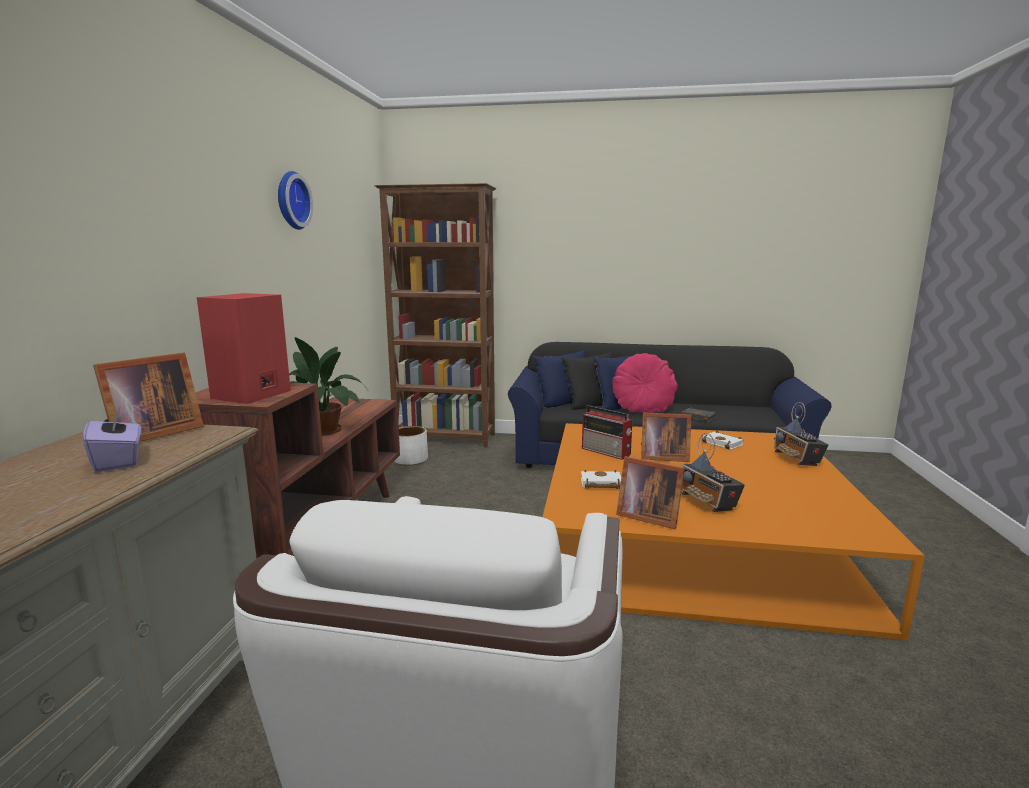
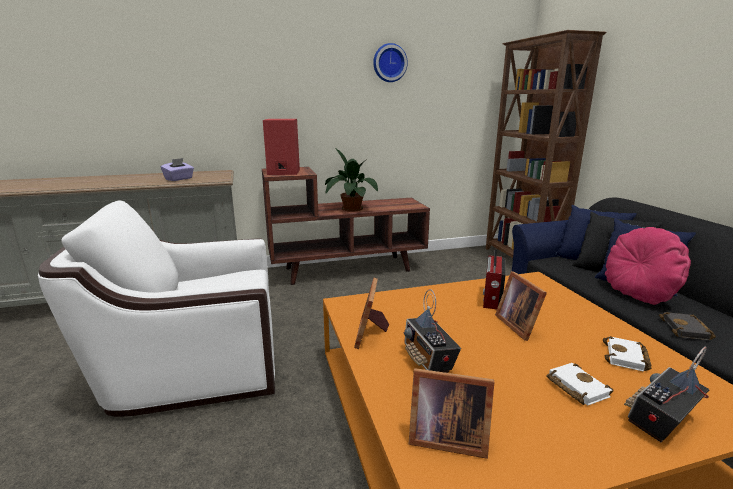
camera: 65 degrees right, 5 degrees up
picture frame [93,352,204,442] -> picture frame moved to [409,368,494,459]
white planter [394,426,428,466] -> none
white book [581,470,621,489] -> white book moved to [546,363,614,406]
radio [682,433,745,512] -> radio turned 60 degrees counterclockwise [404,289,461,373]

